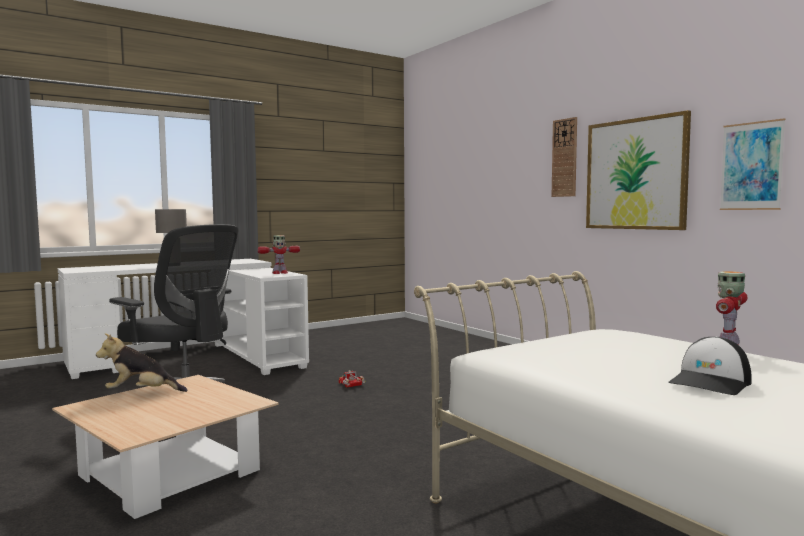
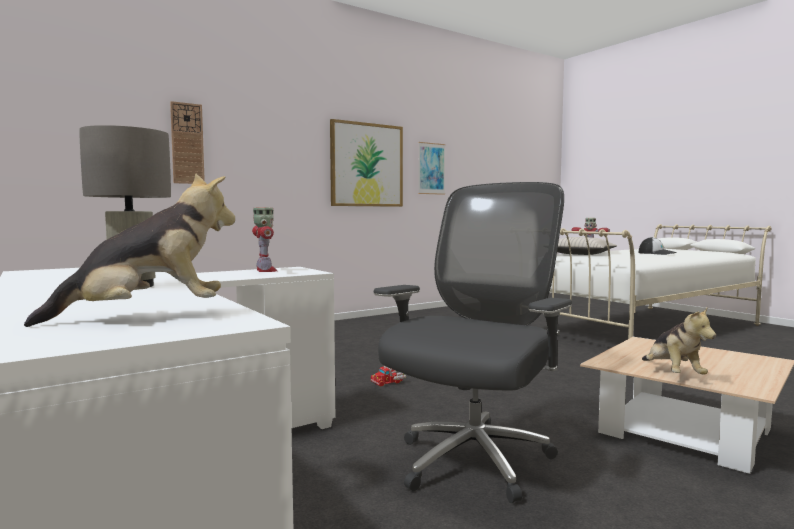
camera: 90 degrees left, 0 degrees up
wall clock [552,117,577,197] -> wall clock moved to [170,101,205,184]
none -> plush toy [24,173,235,327]
none -> beige pillow [557,237,617,255]

